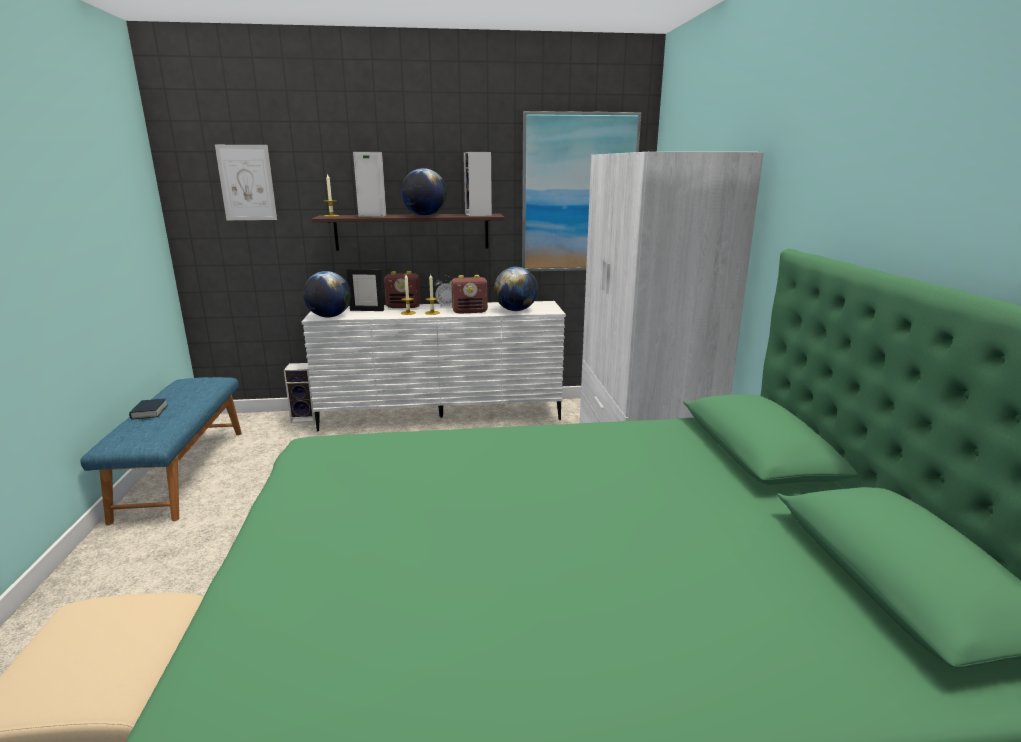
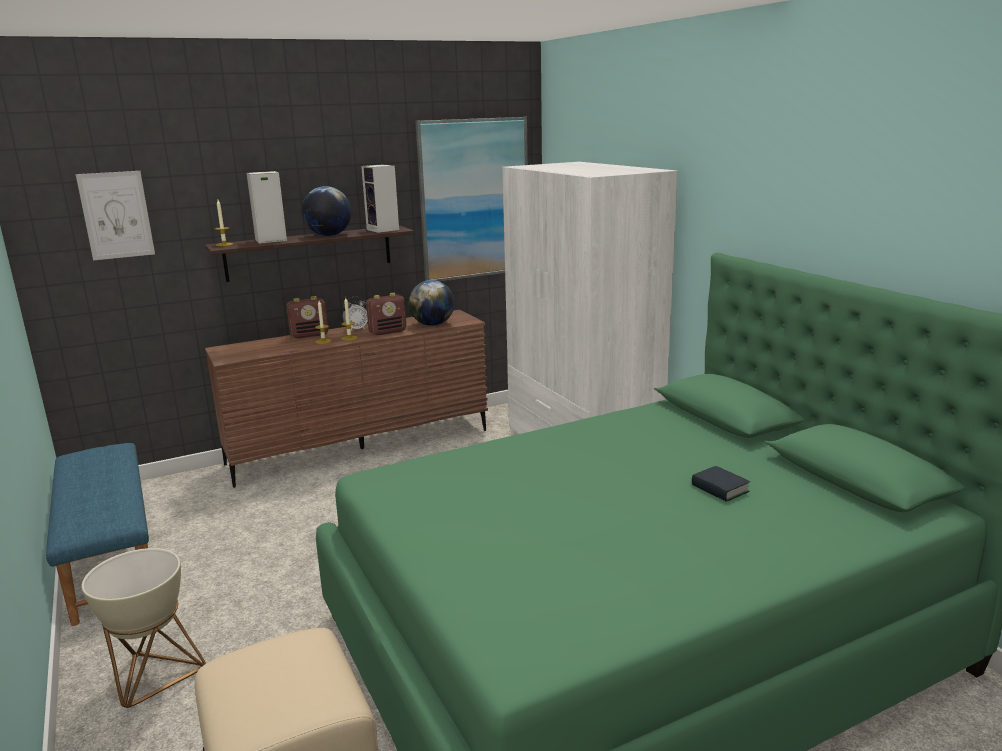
camera: 20 degrees left, 0 degrees up
book [129,398,168,420] -> book moved to [691,466,750,502]
speaker [284,363,315,423] -> none
white dresser [301,301,566,432] -> brown dresser [205,310,488,488]
globe [303,271,351,317] -> none
picture frame [346,269,384,311] -> none
none -> planter [82,548,206,708]

